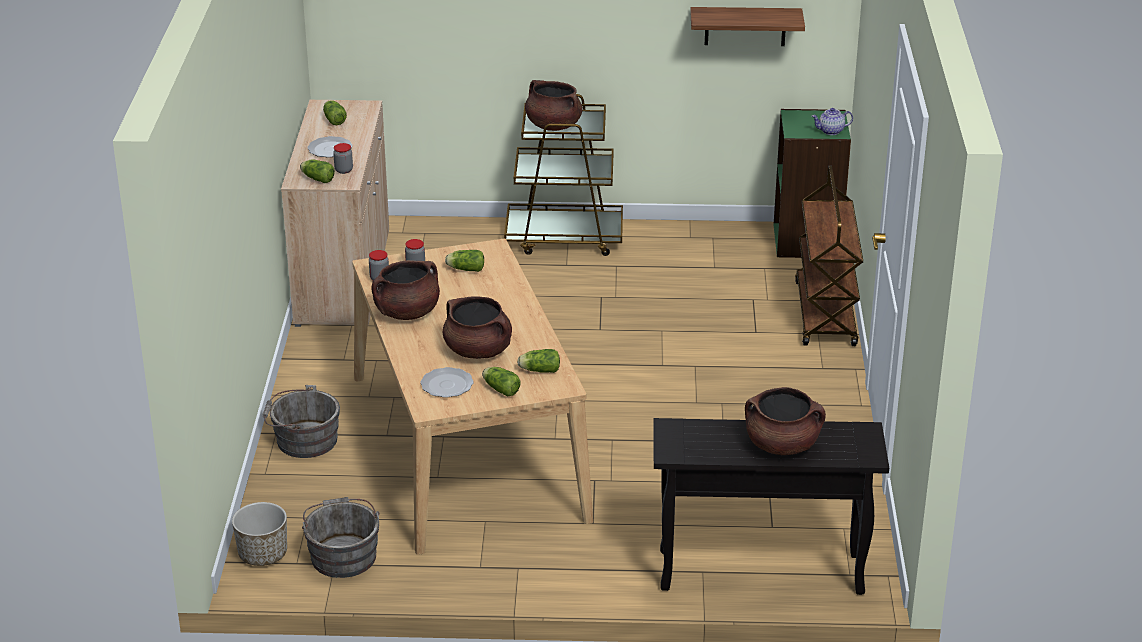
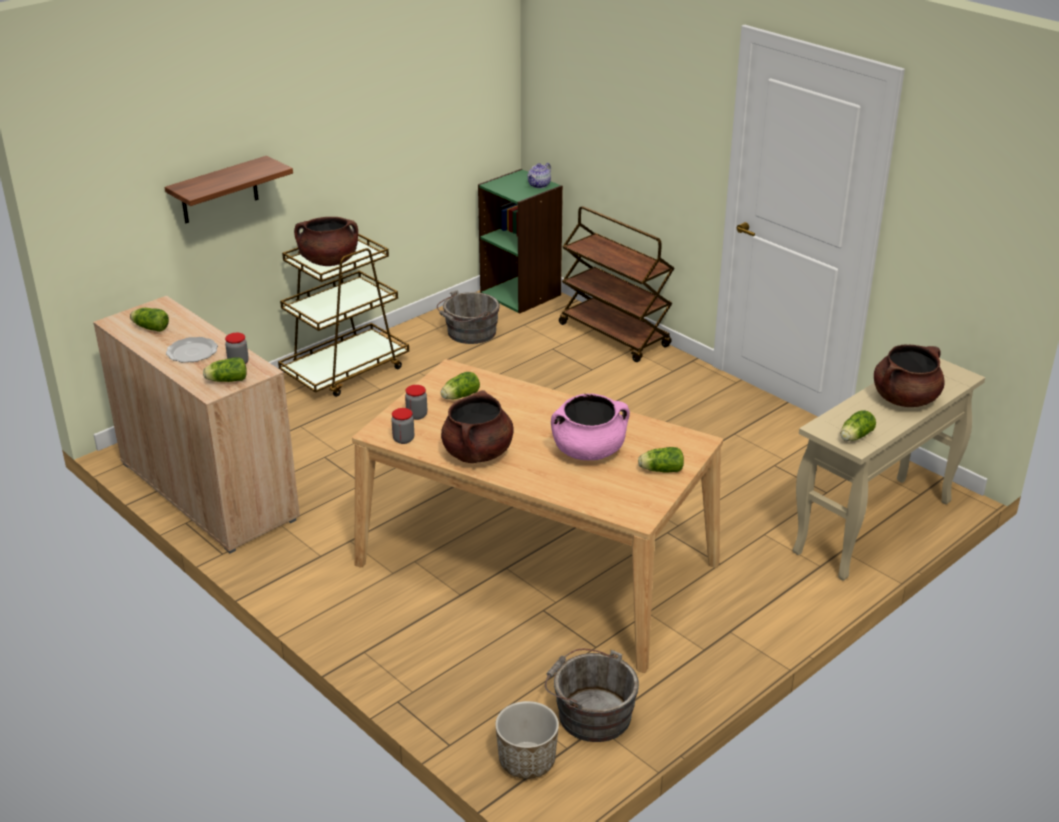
camera: 45 degrees left, 0 degrees up
grey bucket [262,385,340,458] -> grey bucket moved to [437,290,500,344]
plate [420,367,474,398] -> none
brown cooking pot [443,296,512,359] -> pink cooking pot [551,393,630,460]
lettuce [517,349,560,373] -> lettuce moved to [841,410,876,441]
black console table [653,418,889,595] -> beige console table [792,358,985,581]
shelf [690,7,805,46] -> shelf moved to [165,156,293,223]

